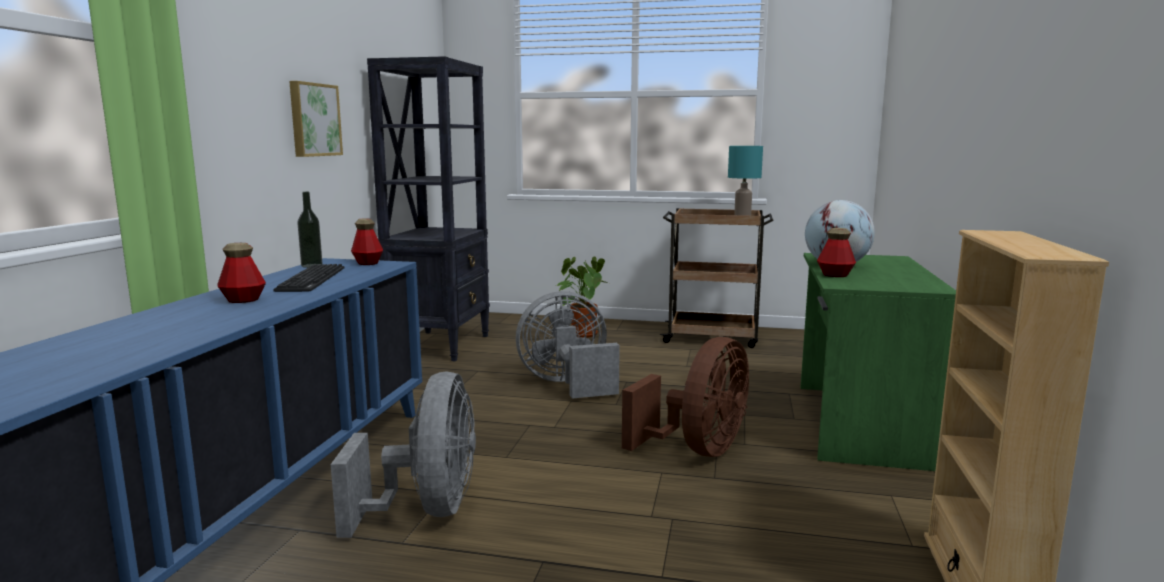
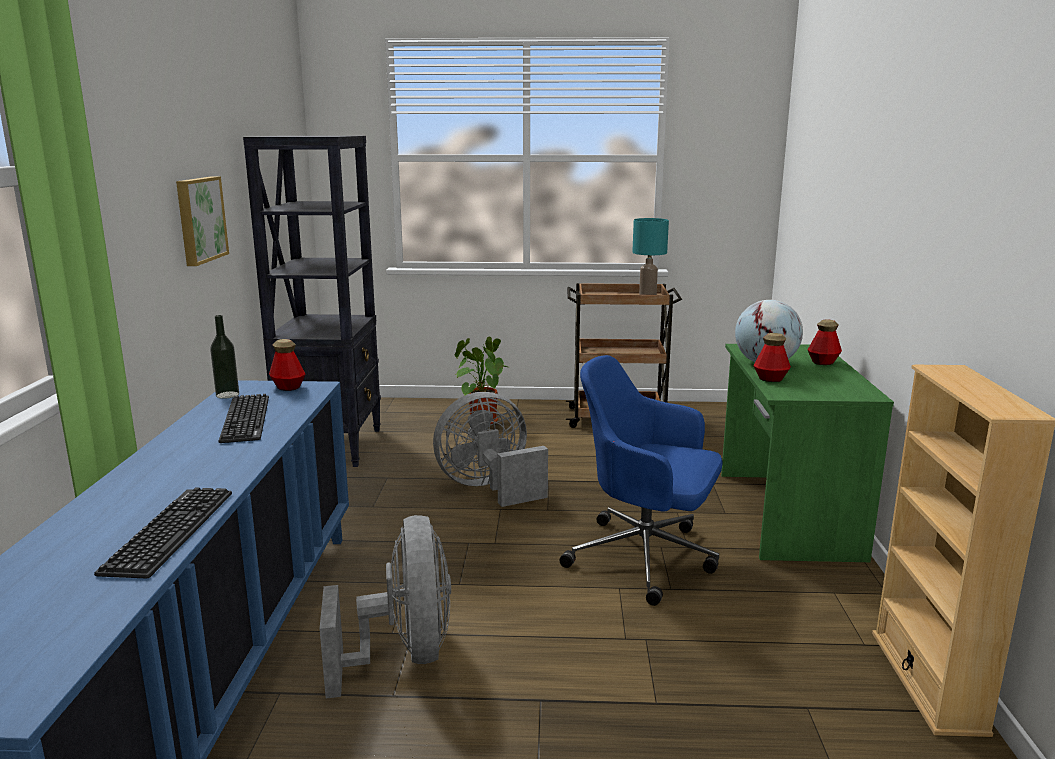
camera: 10 degrees left, 5 degrees up
bottle [217,243,266,303] -> bottle moved to [808,320,842,365]
brown fan [622,337,749,457] -> blue office chair [559,355,723,606]
none -> keyboard [94,488,232,579]

